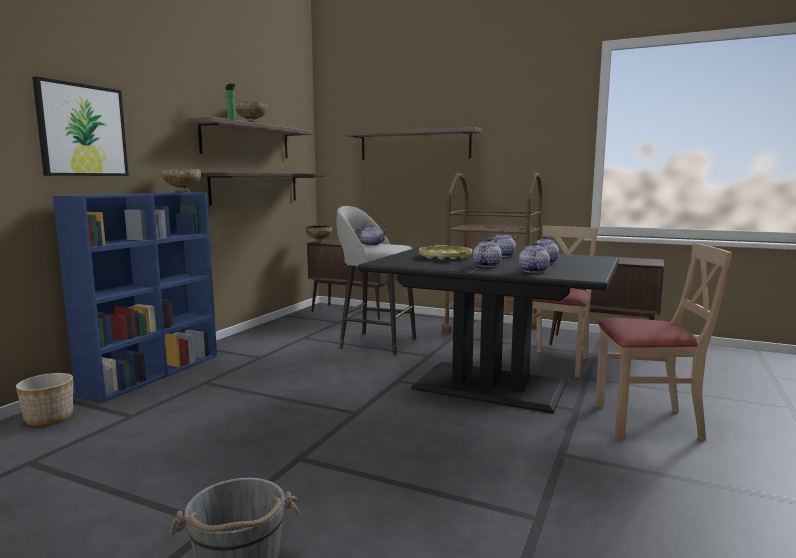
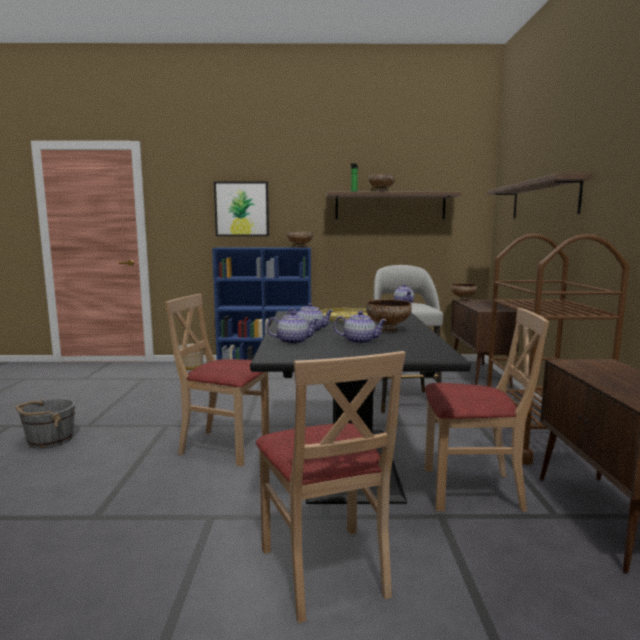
camera: 65 degrees right, 0 degrees up
shelf [201,172,325,206] -> none
teapot [490,231,518,257] -> bowl [366,300,412,332]
none -> beige chair [165,294,269,466]

